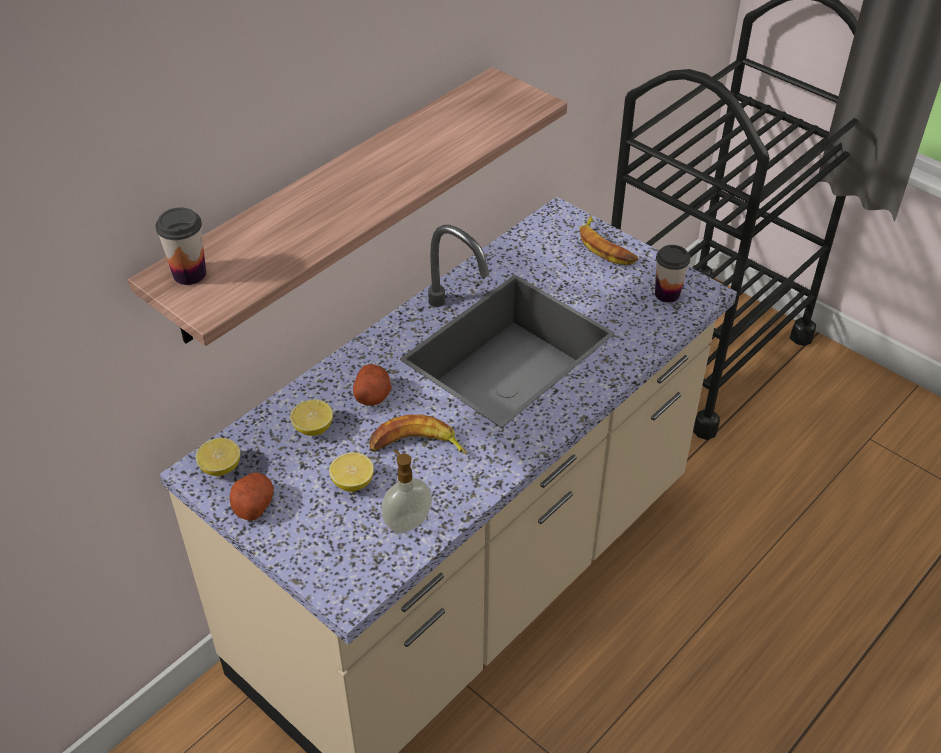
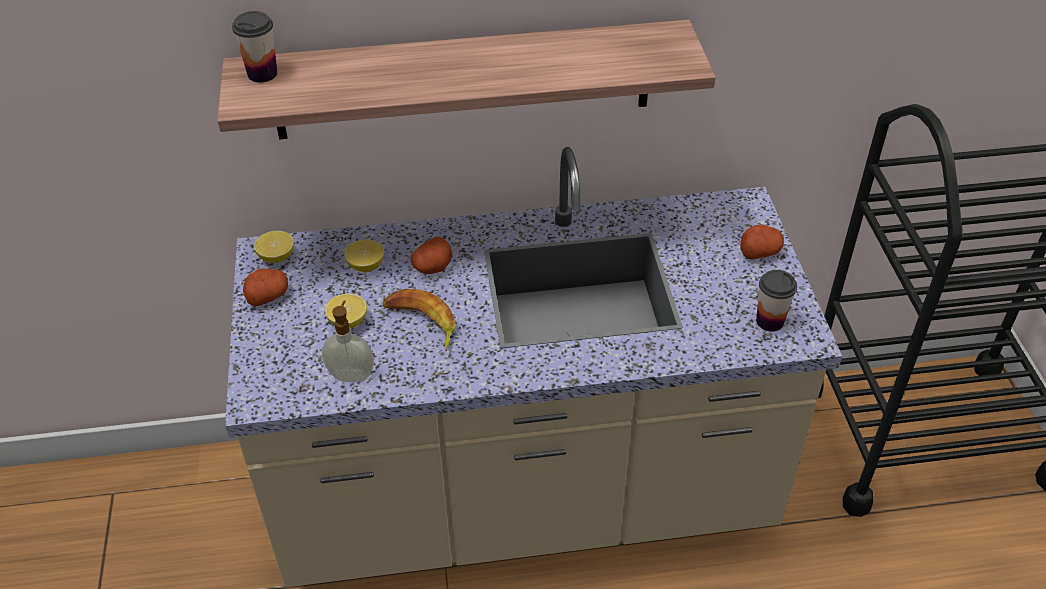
camera: 40 degrees right, 0 degrees up
banana [579,215,638,265] -> potato [740,224,784,259]

